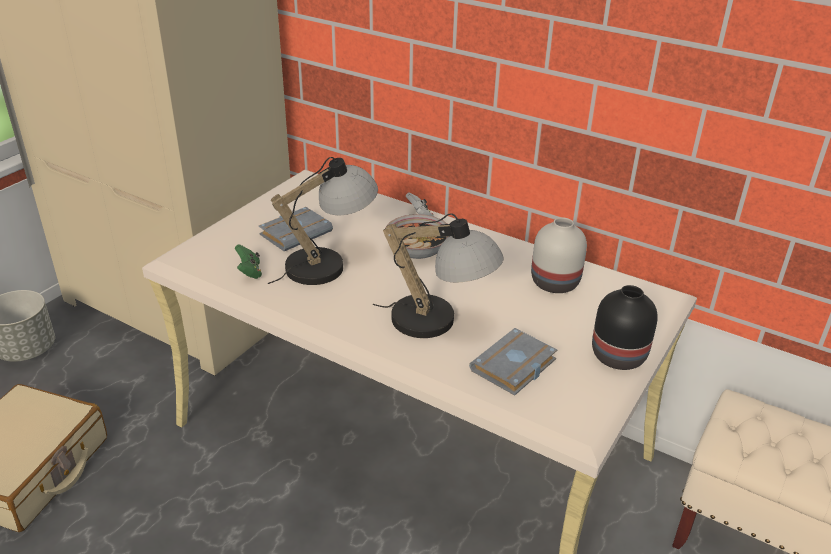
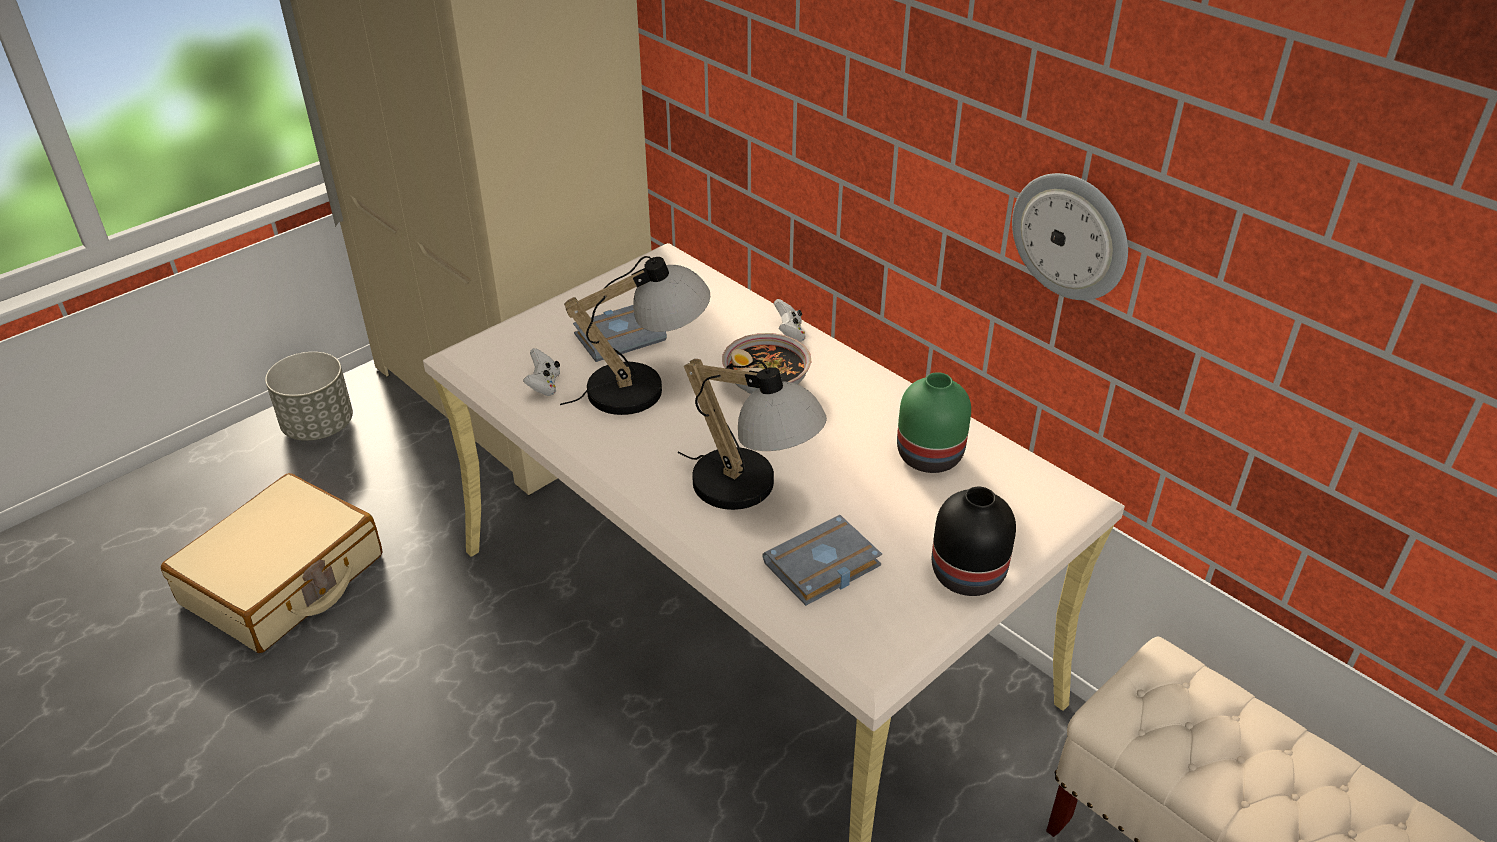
camera: 15 degrees right, 5 degrees up
green game controller [235,244,262,279] -> white game controller [523,348,560,396]
white vase [531,217,587,293] -> green vase [897,372,971,473]
none -> wall clock [1012,173,1128,300]

